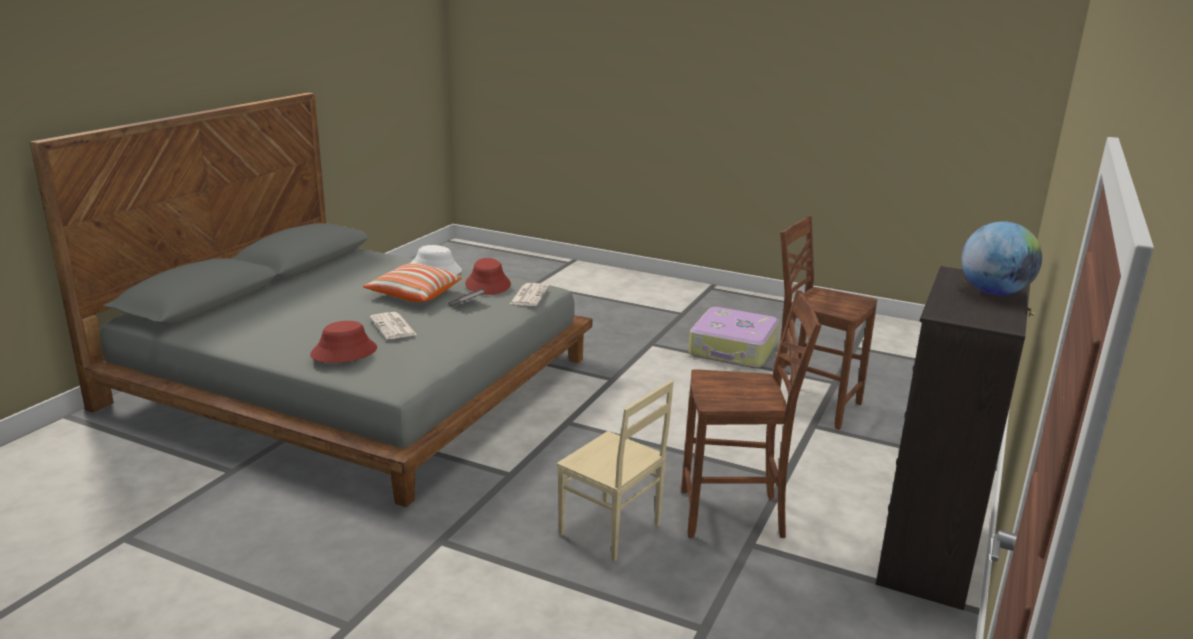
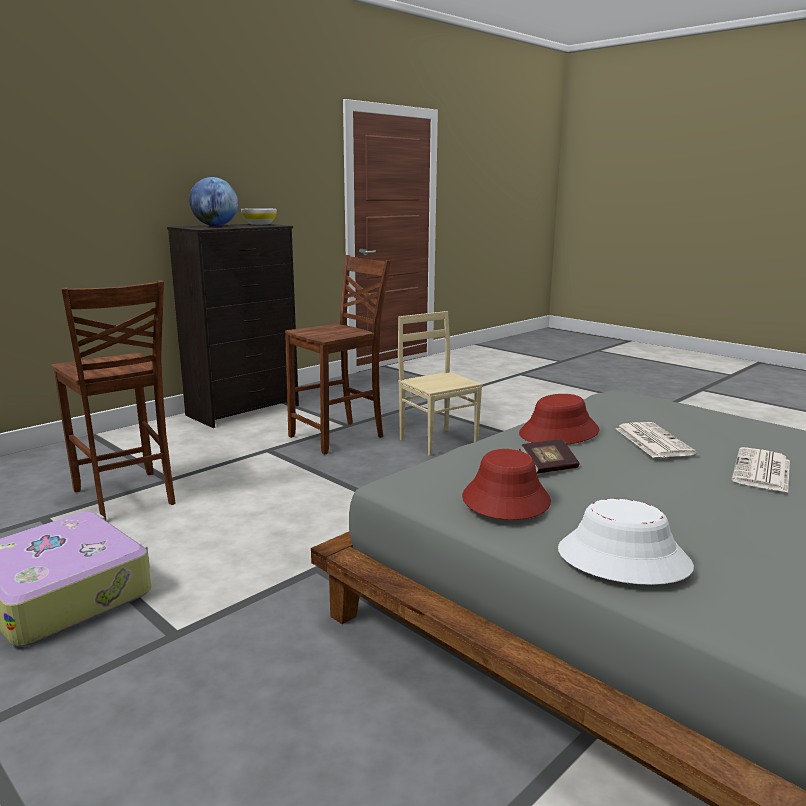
camera: 160 degrees left, 5 degrees down
red hat [310,321,377,363] -> red hat moved to [519,394,599,444]
pillow [363,263,462,302] -> none
newspaper [510,283,549,306] -> newspaper moved to [732,447,790,493]
brown chair [681,290,821,538] -> brown chair turned 120 degrees clockwise [285,255,391,455]
none -> white bowl [241,208,277,225]

